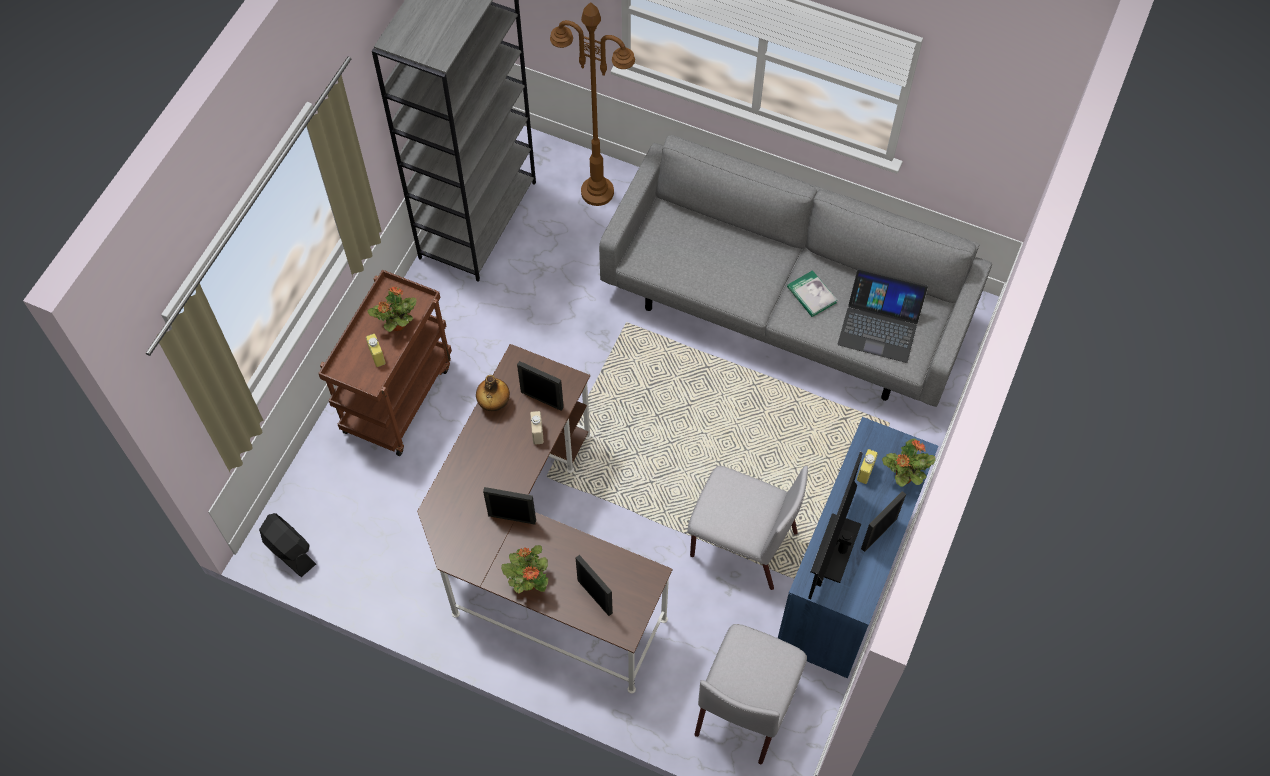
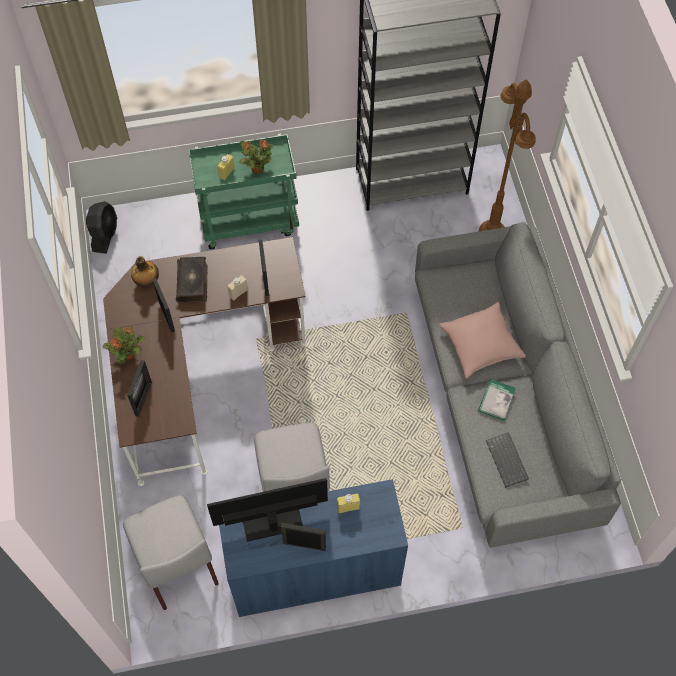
camera: 55 degrees right, 0 degrees up
brown cart [318,270,452,456] -> green cart [188,133,299,250]
bottle [476,375,510,411] -> bottle moved to [131,256,159,287]
grey chair [694,624,807,764] -> grey chair turned 105 degrees counterclockwise [123,495,219,610]
laptop [838,268,928,363] -> keyboard [486,432,529,488]
potted plant [882,438,936,487] -> none
none -> book [176,257,207,304]
none -> pink pillow [439,302,526,379]

